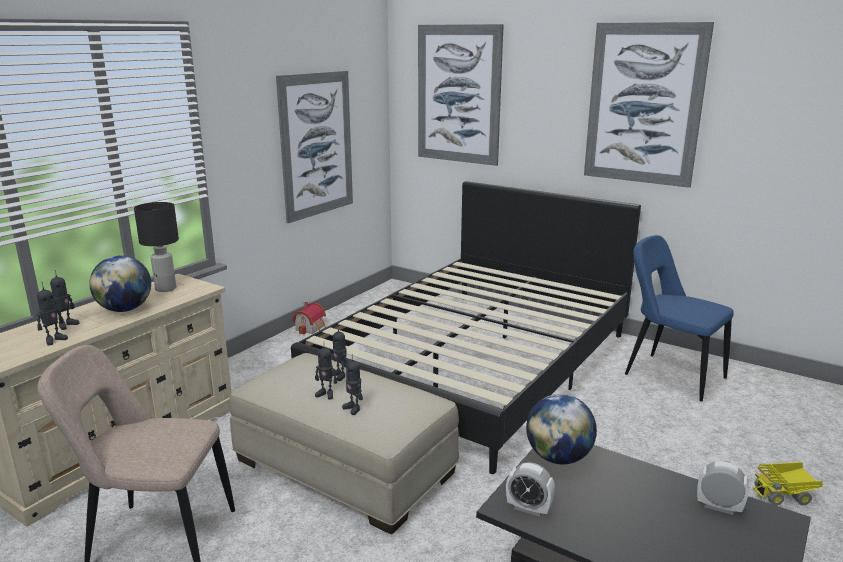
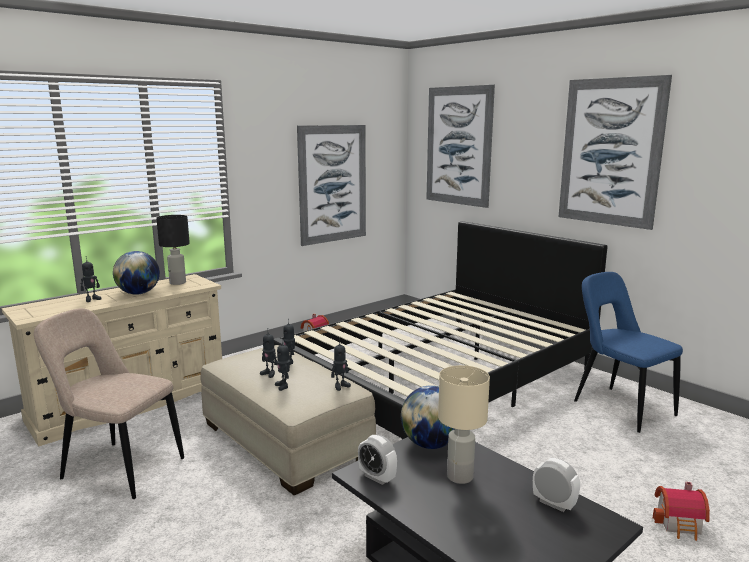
camera: 15 degrees right, 5 degrees down
toy robot [37,282,68,346] -> toy robot moved to [331,339,351,391]
toy truck [753,462,823,506] -> toy house [653,482,710,541]
none -> beige table lamp [438,365,490,484]

